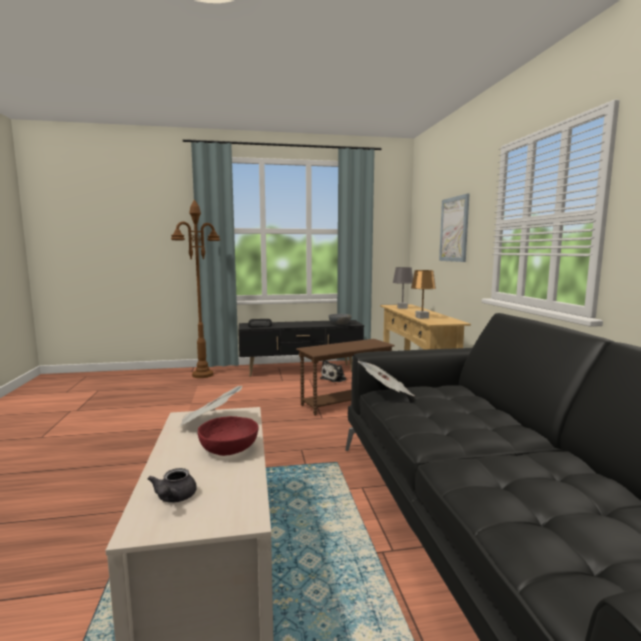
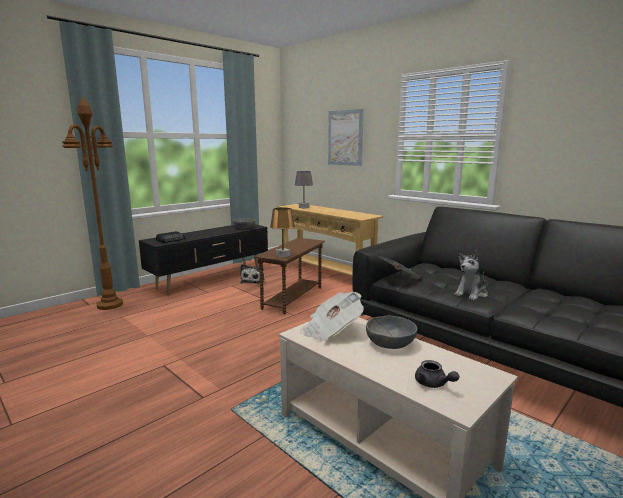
camera: 35 degrees left, 5 degrees up
red bowl [198,416,259,456] -> grey bowl [366,316,417,349]
brown table lamp [411,270,436,319] -> brown table lamp moved to [270,207,295,258]
none -> plush toy [454,251,488,300]

